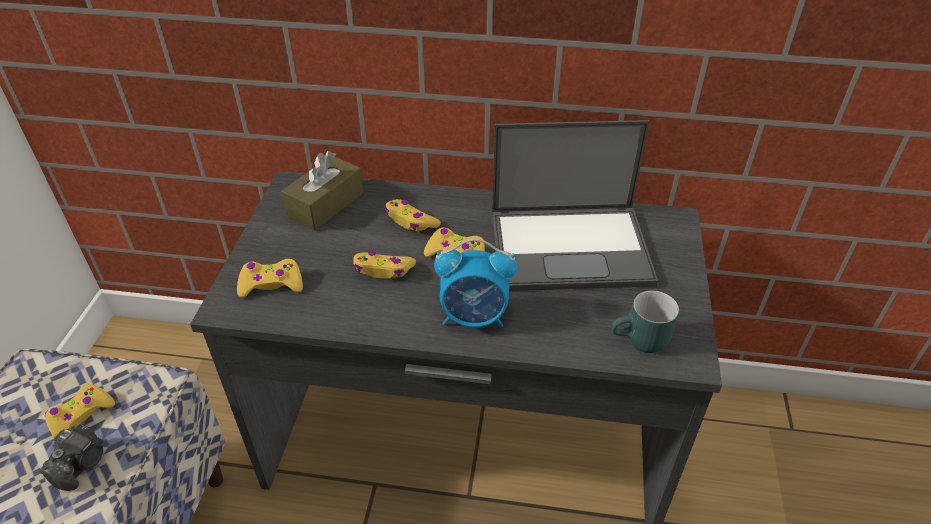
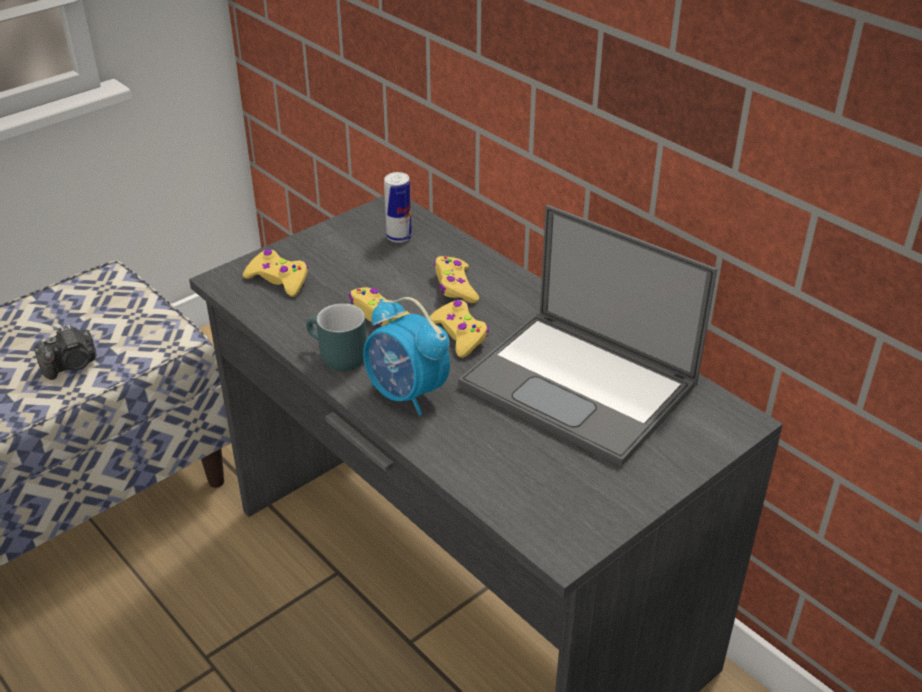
camera: 40 degrees right, 5 degrees down
yellow game controller [45,384,115,438] -> none
brown tissue box [281,151,363,230] -> can [384,172,412,243]
turquoise mug [611,290,679,353] -> turquoise mug moved to [306,303,367,371]

